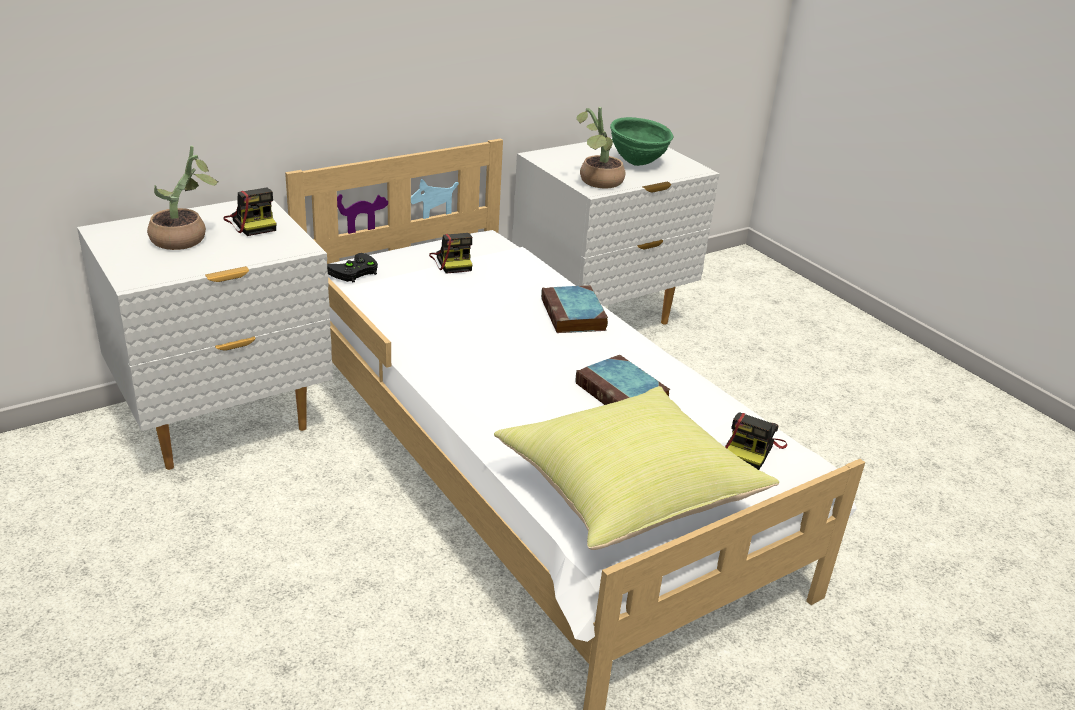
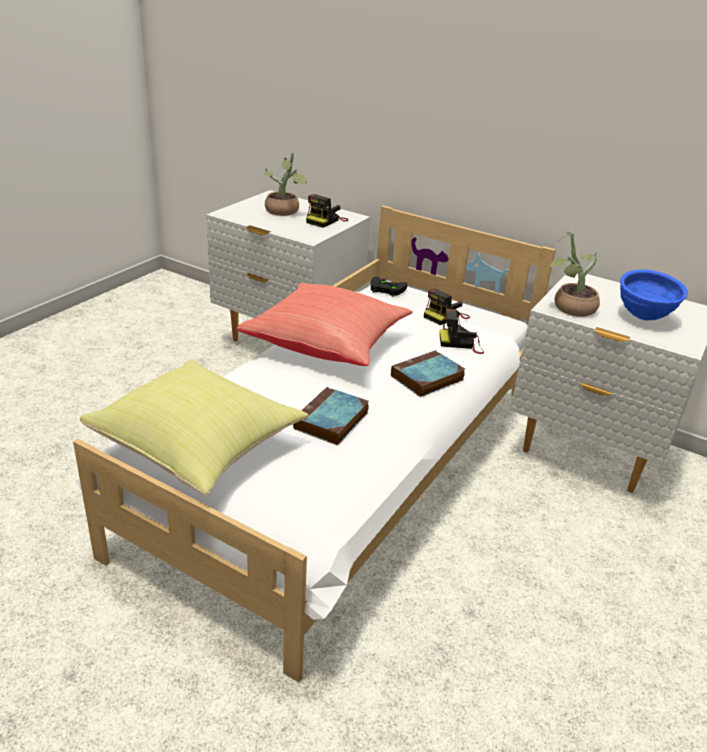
camera: 65 degrees right, 0 degrees up
green bowl [610,117,673,166] -> blue bowl [620,269,688,320]
camera [725,413,787,470] -> camera moved to [440,308,484,354]
none -> red pillow [237,283,413,366]

